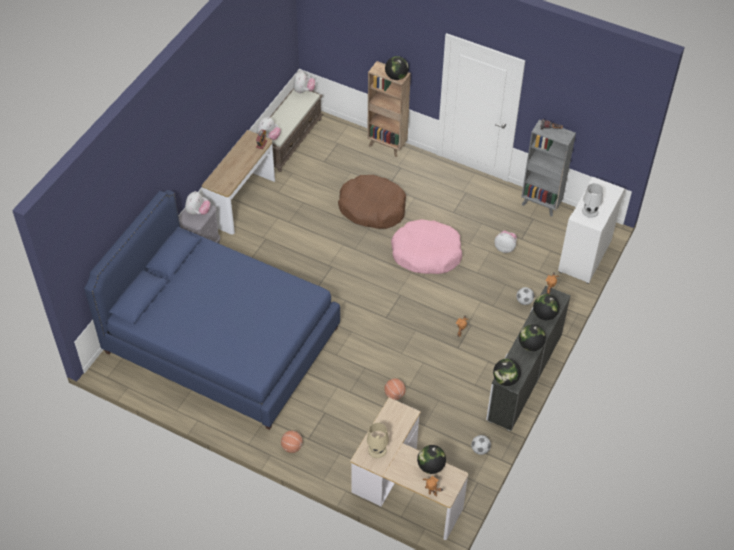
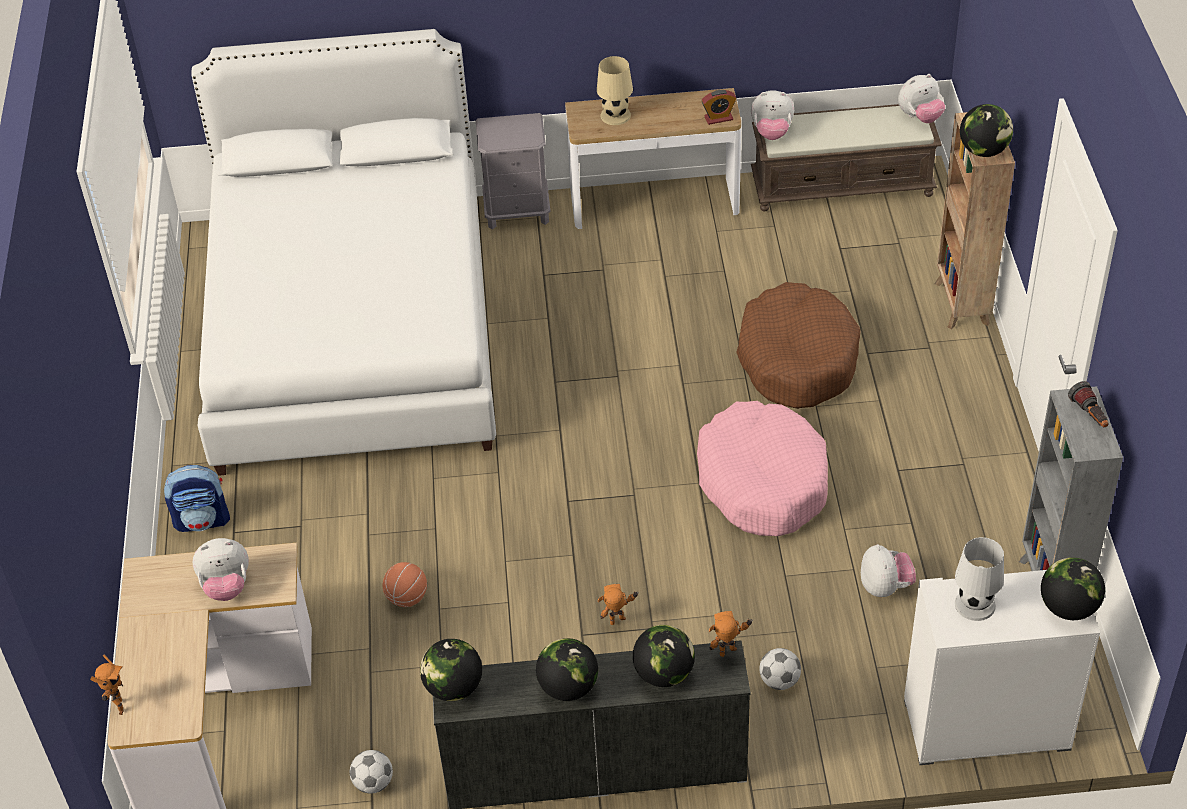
camera: 60 degrees right, 5 degrees down
blue bed [84,190,340,430] -> white bed [191,29,496,476]
plush toy [185,191,211,215] -> plush toy moved to [193,538,249,601]
basketball [281,431,303,453] -> backpack [164,465,230,532]
beige table lamp [367,423,389,458] -> beige table lamp moved to [597,56,633,125]
globe [417,445,446,474] -> globe moved to [1041,557,1105,620]

